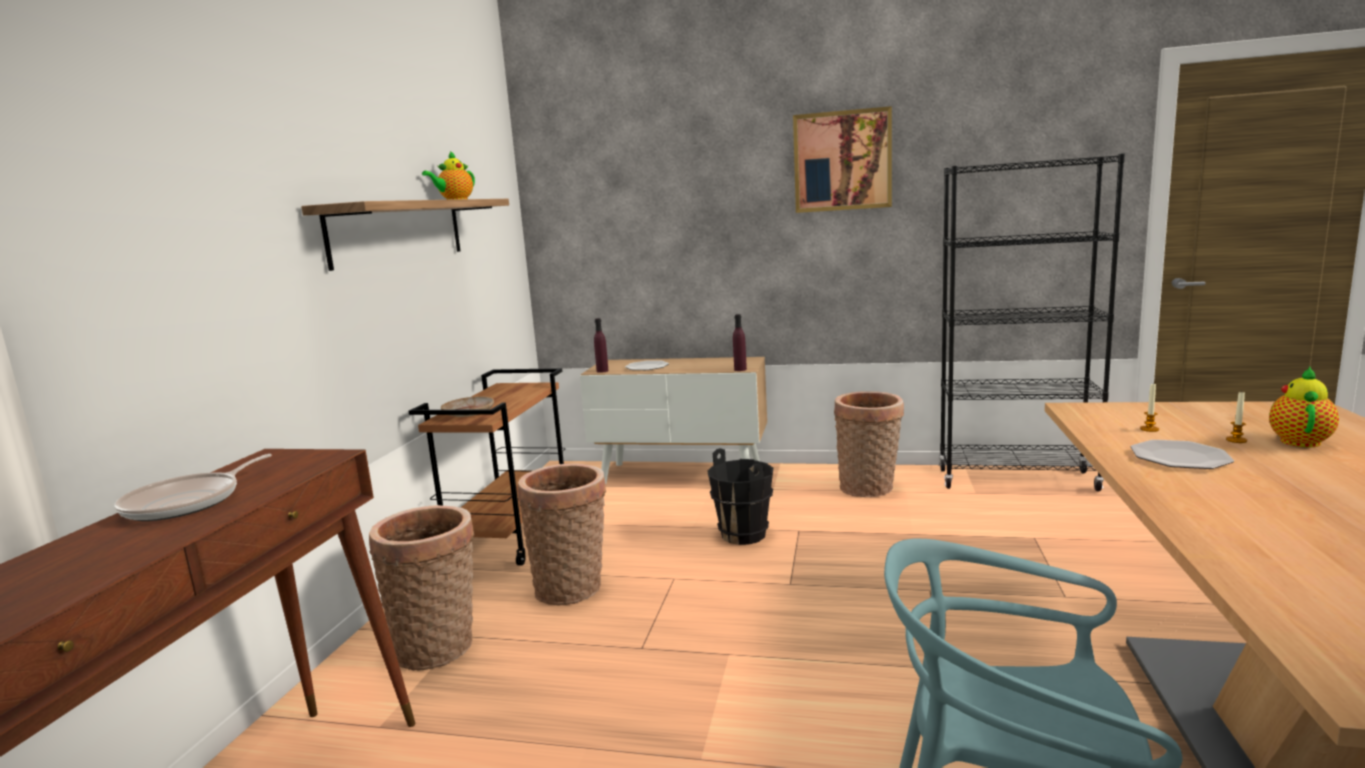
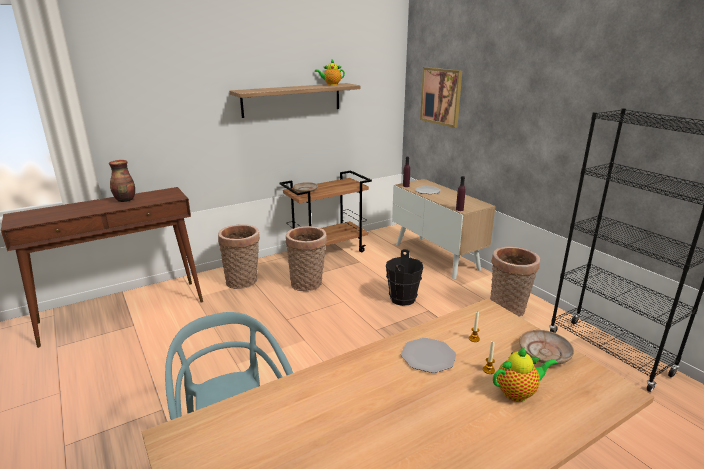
camera: 45 degrees right, 10 degrees up
frying pan [114,454,272,521] -> vase [109,160,135,202]
picture [793,106,892,213] -> picture moved to [420,67,462,128]
none -> beige plate [519,330,574,365]

